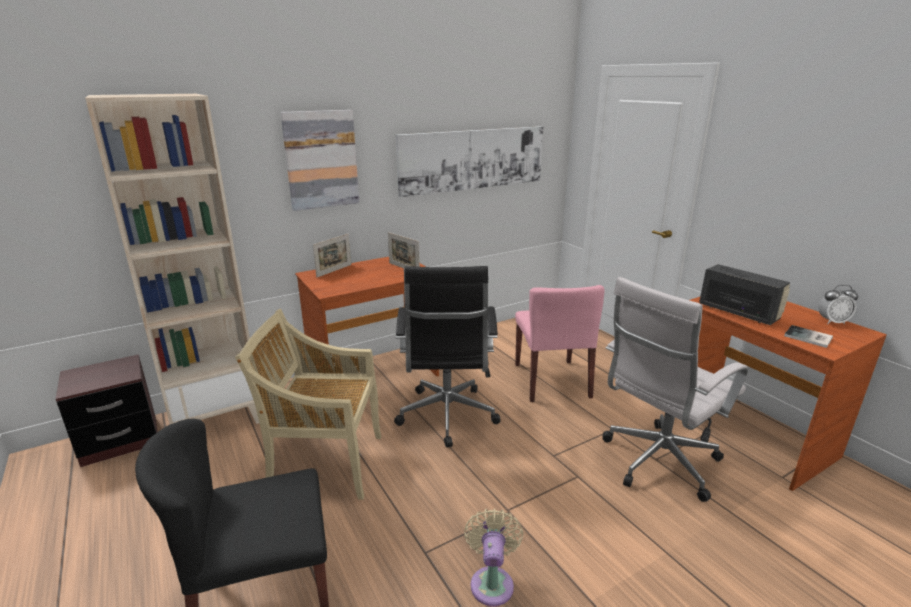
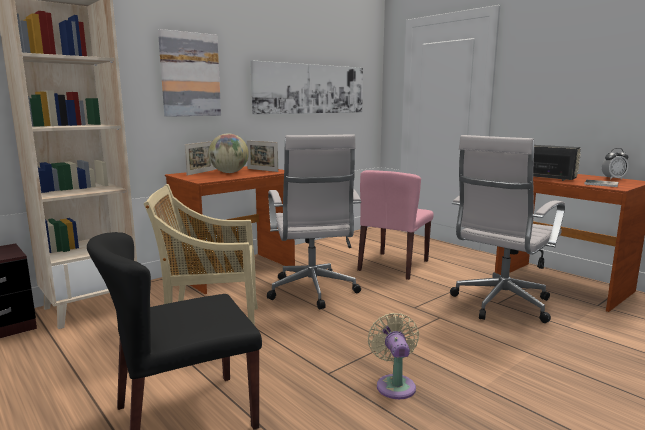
camera: 10 degrees left, 10 degrees down
black office chair [394,266,501,448] -> white office chair [267,134,361,310]
pink chair [515,285,605,402] -> pink chair turned 45 degrees clockwise [357,170,434,280]
none -> globe [209,133,249,173]

